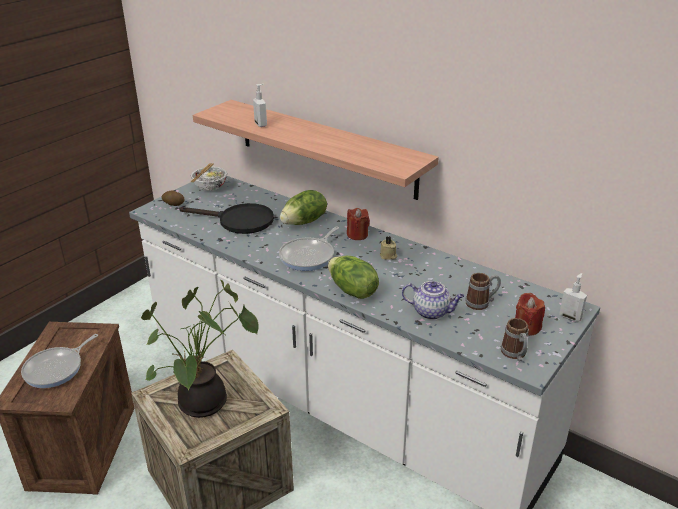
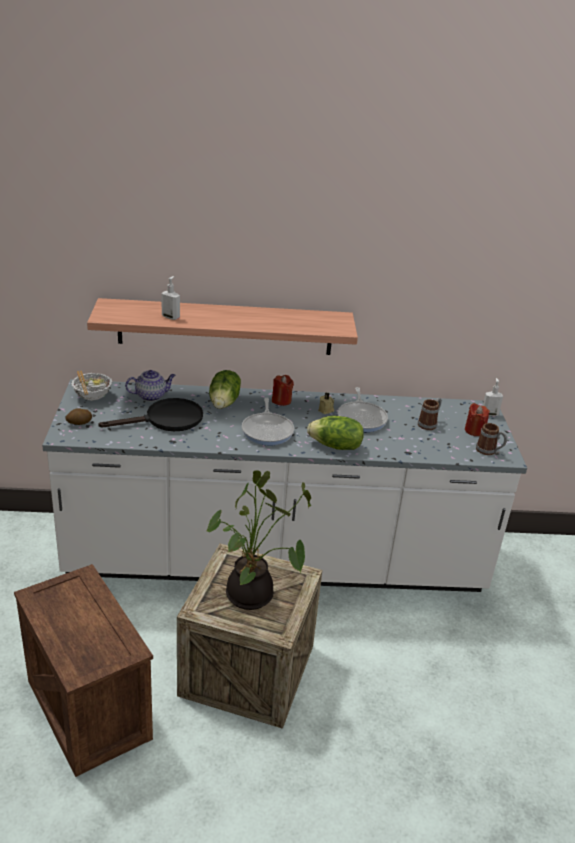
camera: 40 degrees left, 0 degrees up
frying pan [21,334,98,388] -> frying pan moved to [338,387,388,432]
teapot [402,281,464,320] -> teapot moved to [125,370,176,401]

